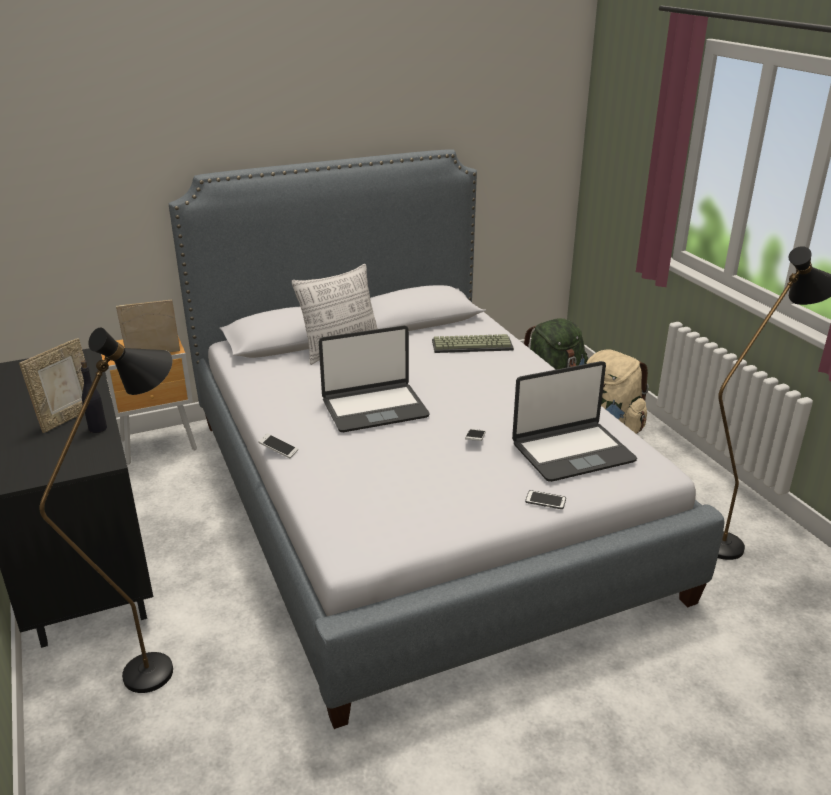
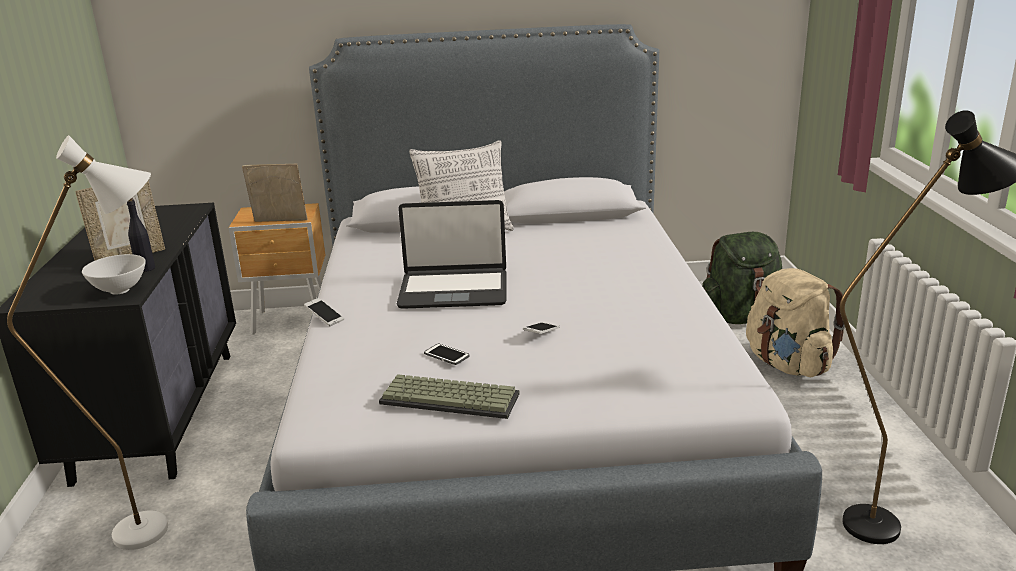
camera: 20 degrees right, 5 degrees down
black floor lamp [39,327,173,693] -> white floor lamp [7,135,168,550]
keyboard [432,334,514,353] -> keyboard moved to [379,374,520,419]
laptop [512,361,637,482] -> none
phone [525,490,566,509] -> phone moved to [424,343,469,365]
none -> white bowl [82,254,146,295]

